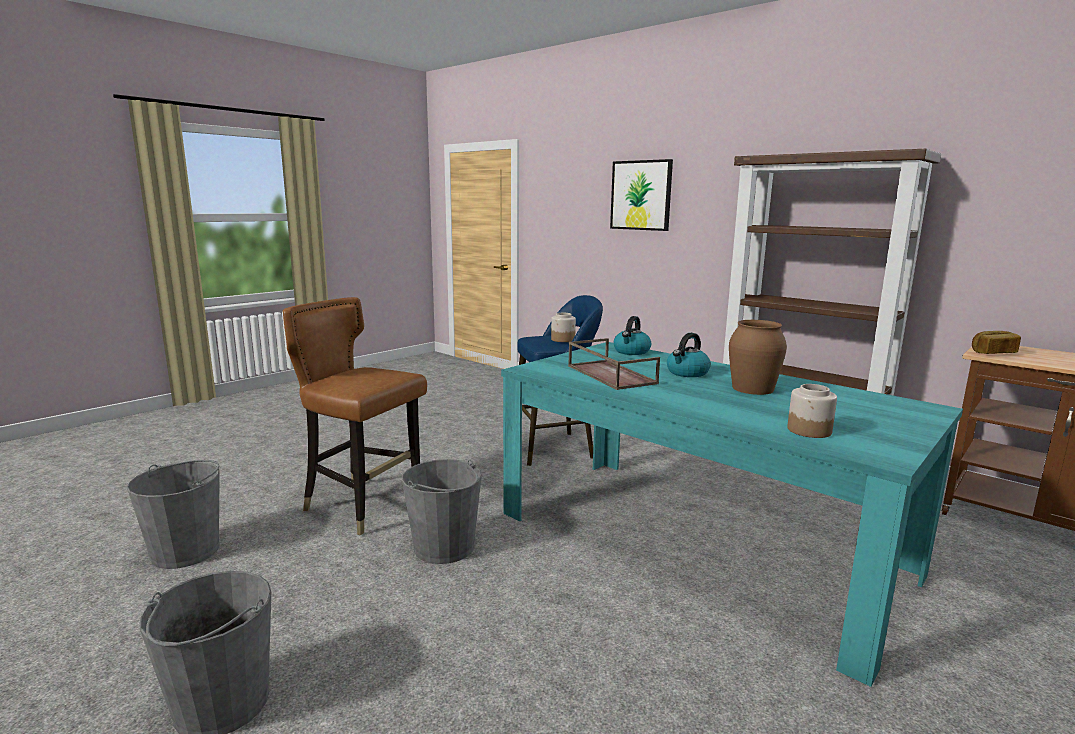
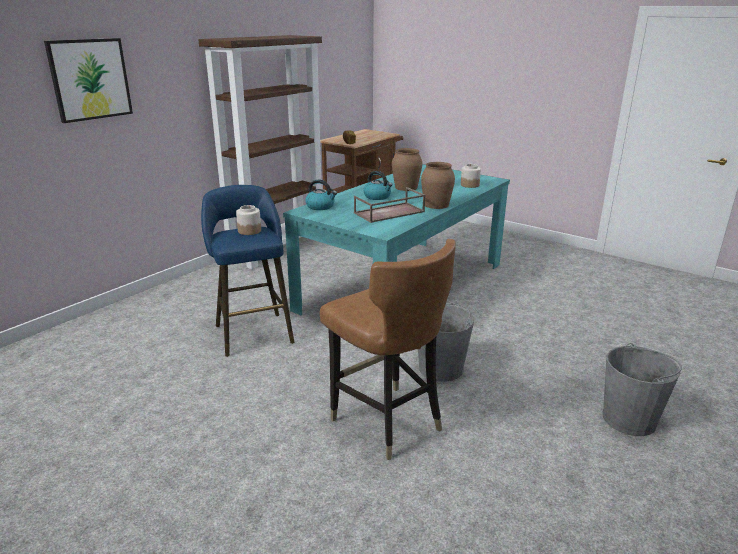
camera: 95 degrees left, 10 degrees up
grey bucket [127,460,220,569] -> none
brown chair [283,297,427,535] -> brown chair turned 60 degrees counterclockwise [320,239,456,460]
none -> brown vase [421,162,455,209]

